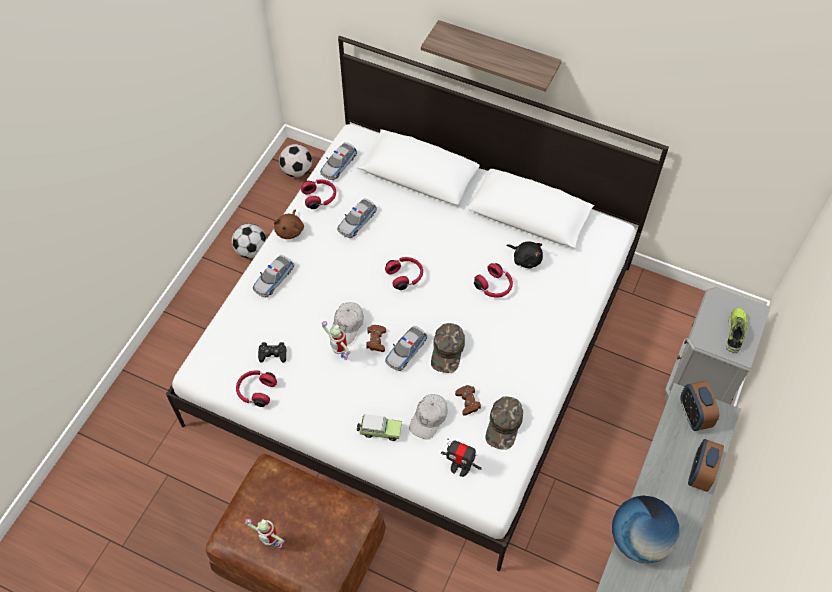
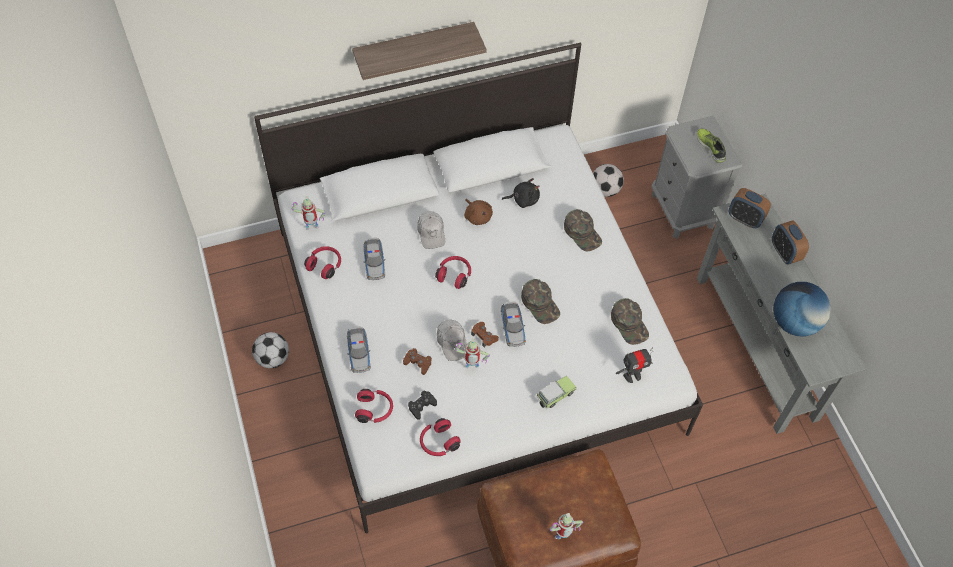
camera: 45 degrees left, 0 degrees up
brown plush toy [274,210,304,239] -> brown plush toy moved to [464,199,493,225]
football [279,144,312,177] -> football moved to [593,164,624,197]
toy car [320,142,357,180] -> toy robot [291,196,326,230]
white cap [409,394,448,440] -> white cap moved to [417,211,445,249]
brown game controller [455,385,481,416] -> brown game controller moved to [403,348,432,375]
red headphones [474,263,513,297] -> red headphones moved to [355,389,393,423]
none -> green cap [564,209,602,252]

